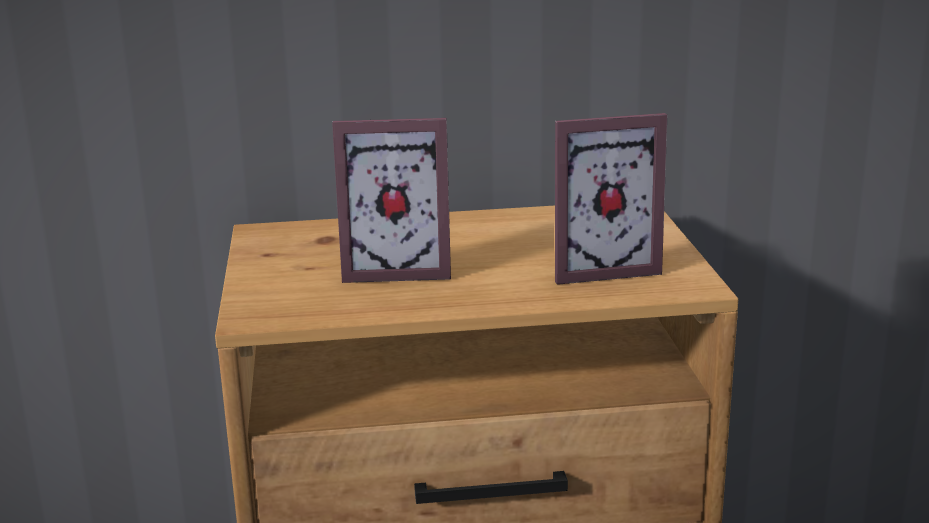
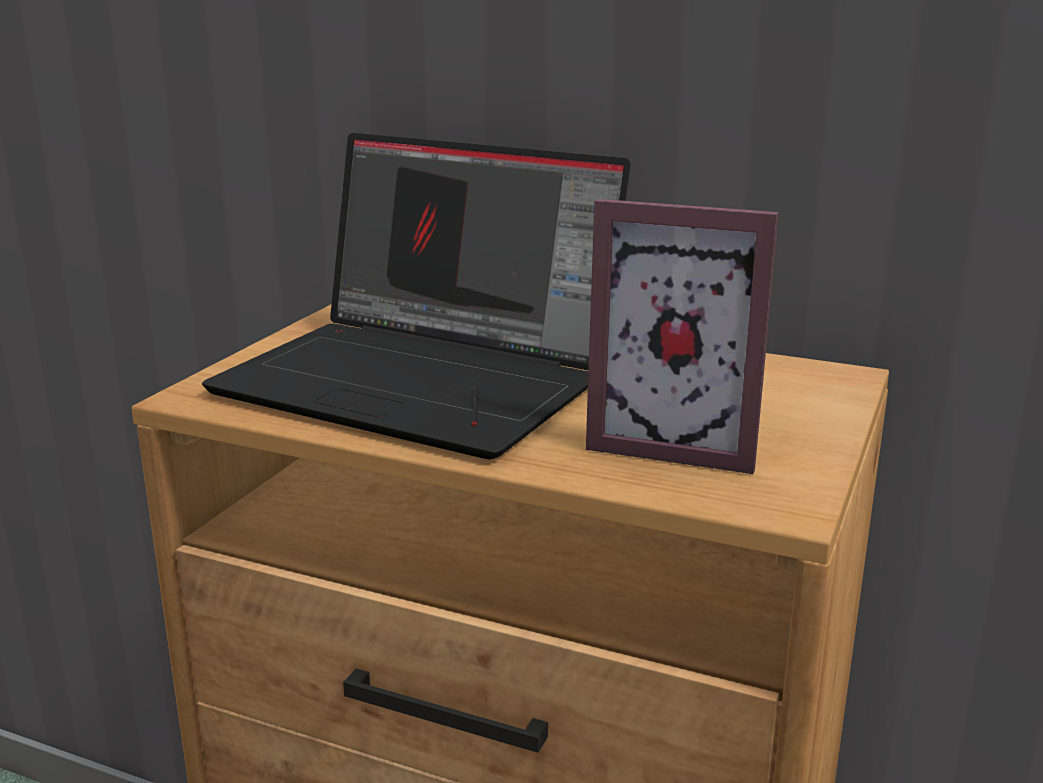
camera: 30 degrees right, 0 degrees up
picture frame [332,118,451,283] -> laptop [202,133,630,459]

